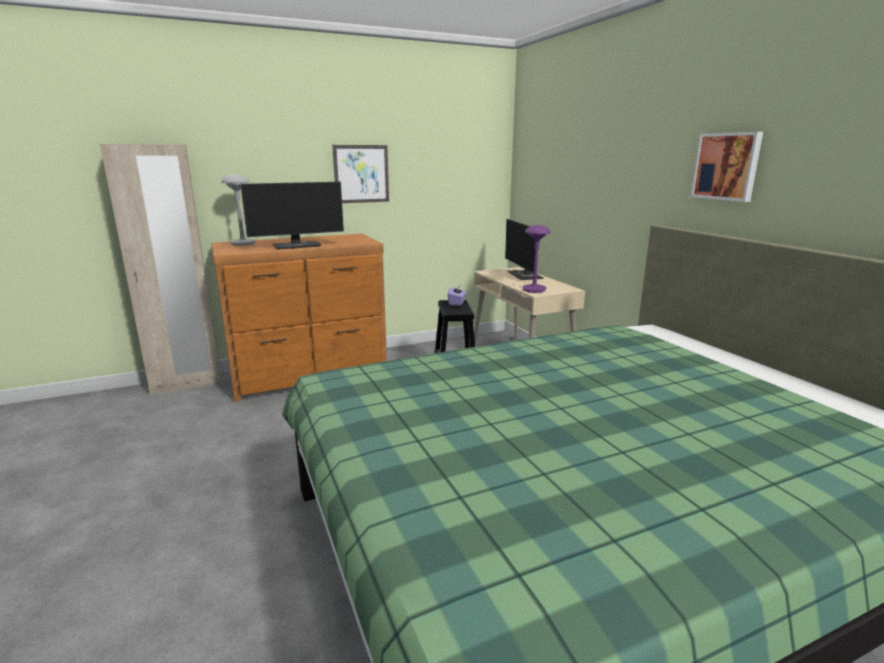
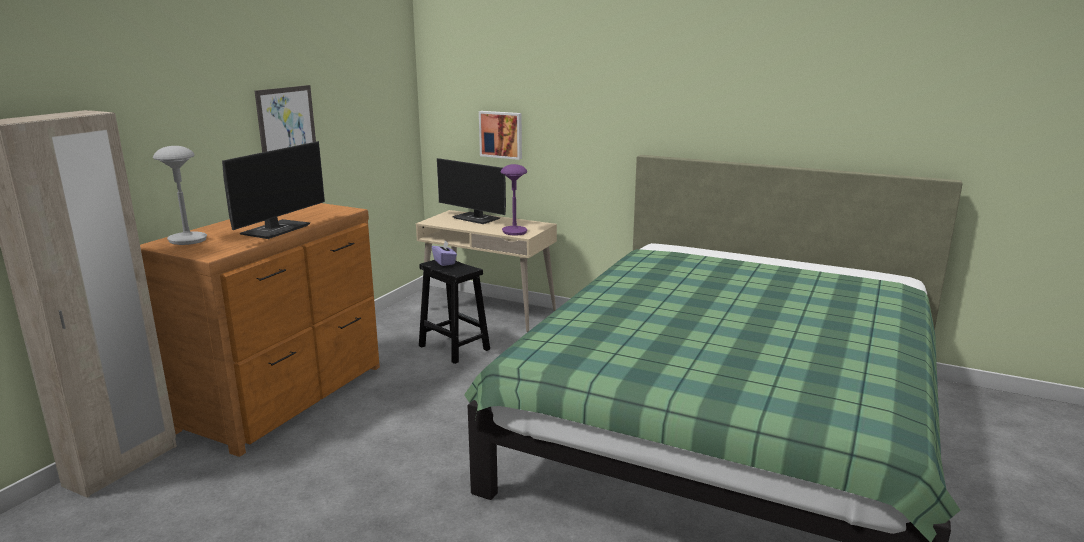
camera: 40 degrees left, 0 degrees up
picture [691,132,763,202] -> picture moved to [479,111,522,160]

